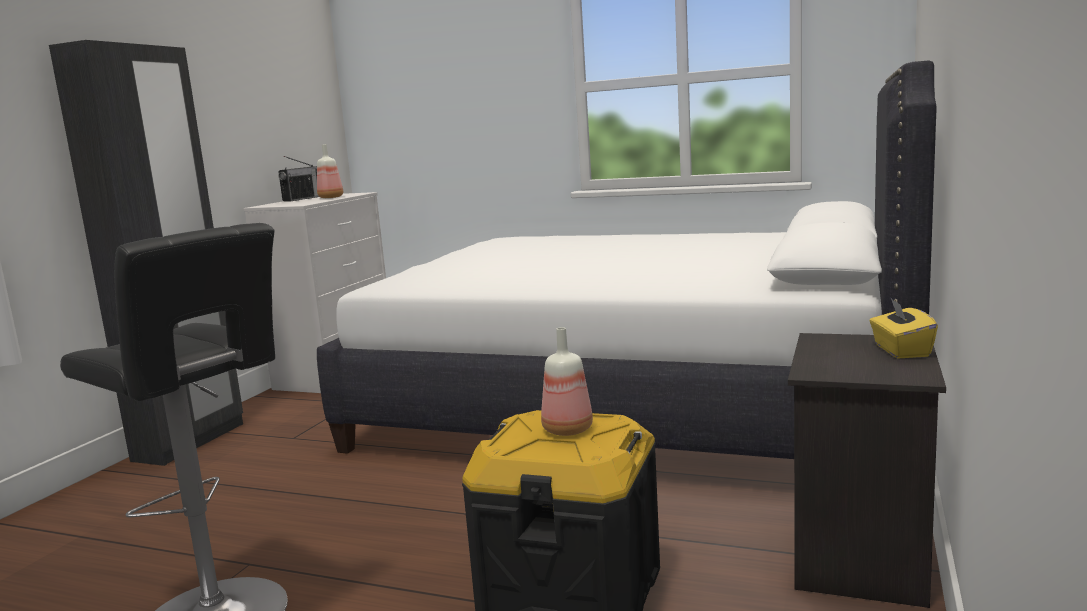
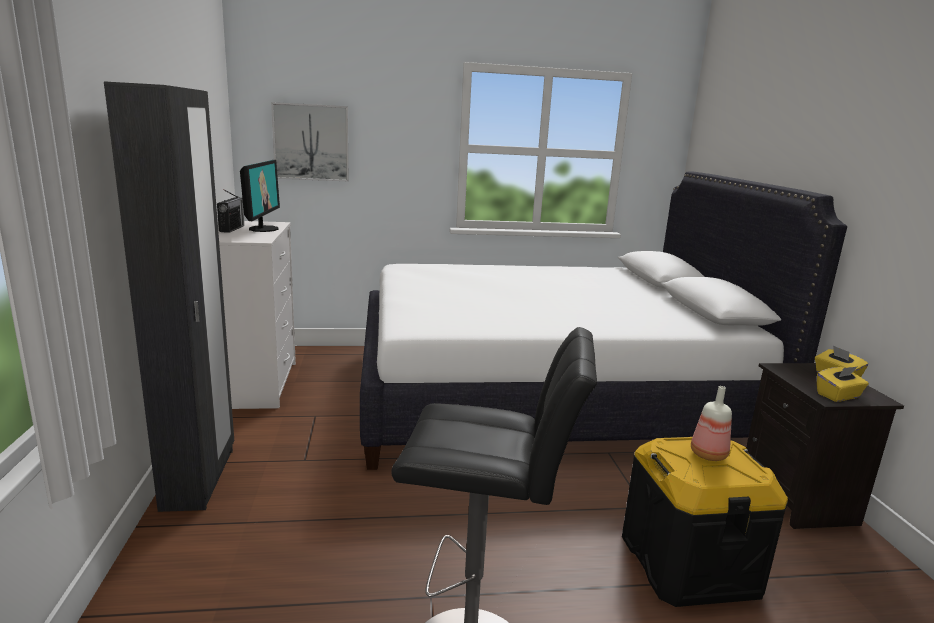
camera: 30 degrees left, 5 degrees up
bottle [317,144,343,198] -> monitor [240,160,280,232]
none -> picture [271,102,349,181]
none -> yellow tissue box [817,366,869,402]

